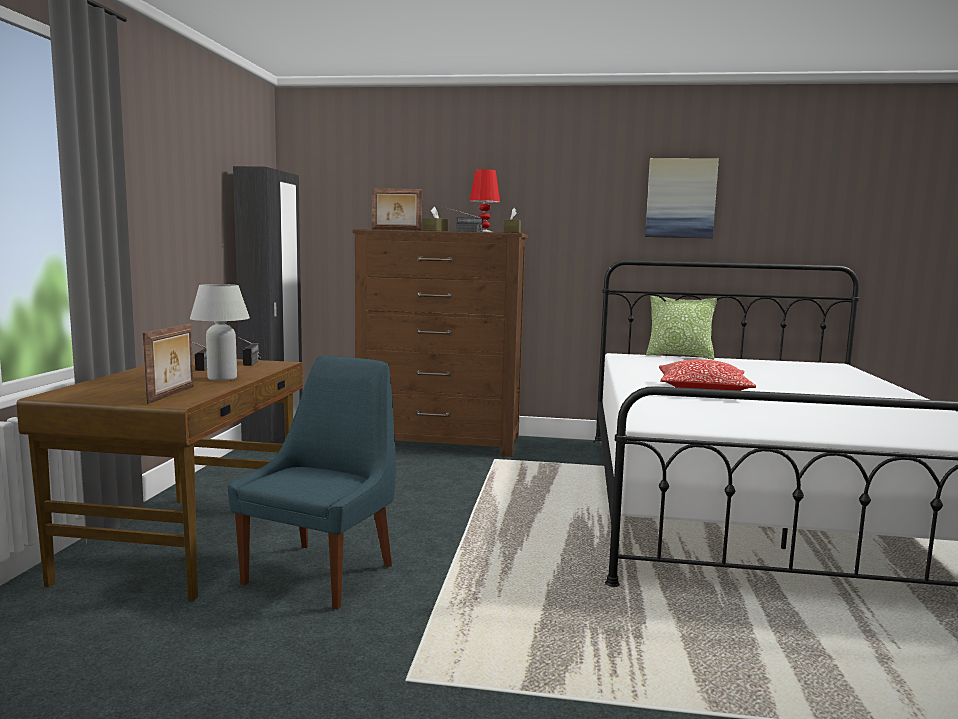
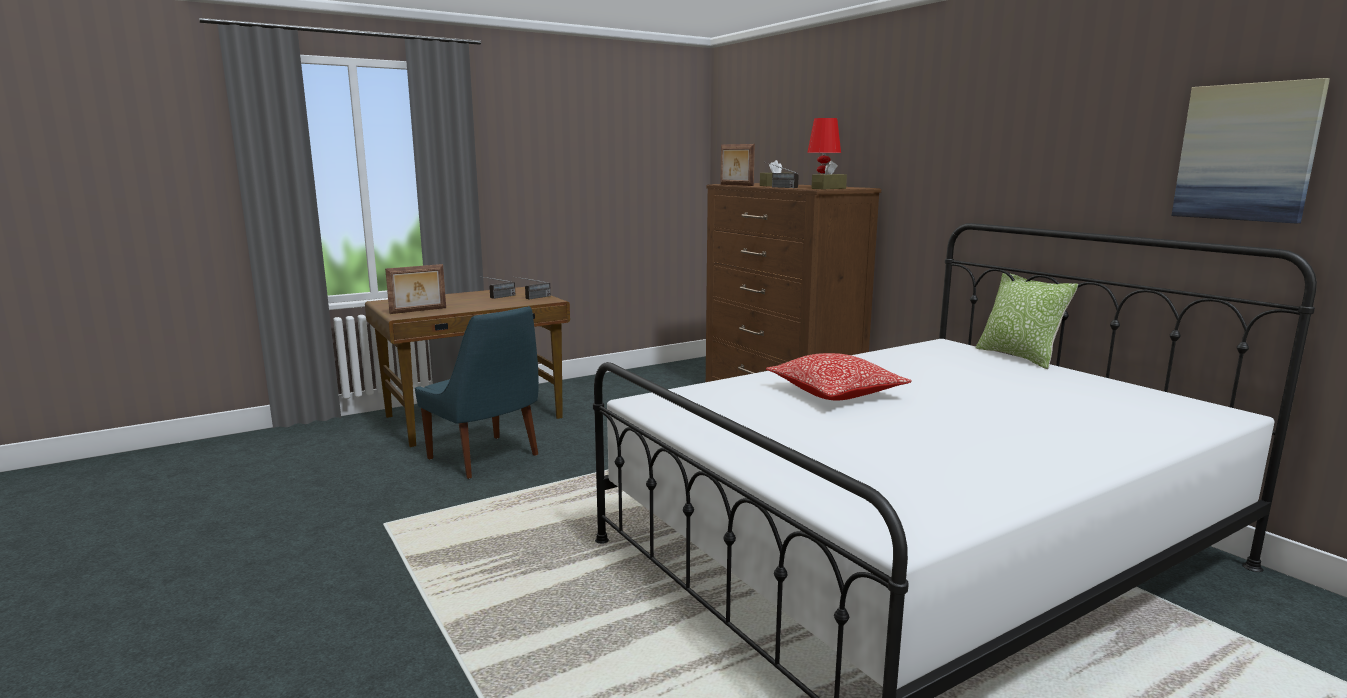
camera: 50 degrees right, 5 degrees up
white table lamp [190,284,250,381] -> none
blue chair [228,356,396,610] -> blue chair turned 60 degrees clockwise [415,306,539,479]
black wardrobe [233,166,302,444] -> none
picture [645,158,719,239] -> picture moved to [1171,78,1330,224]

